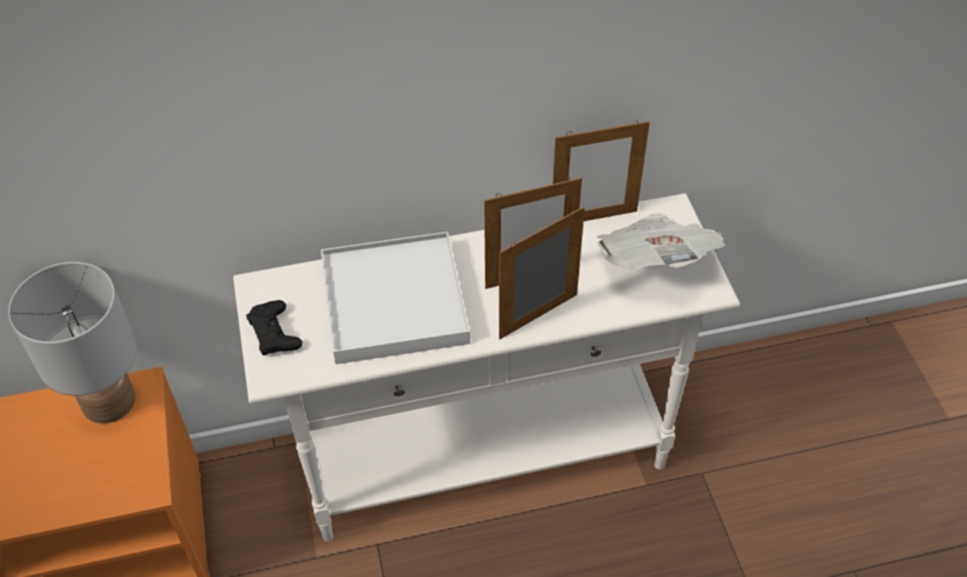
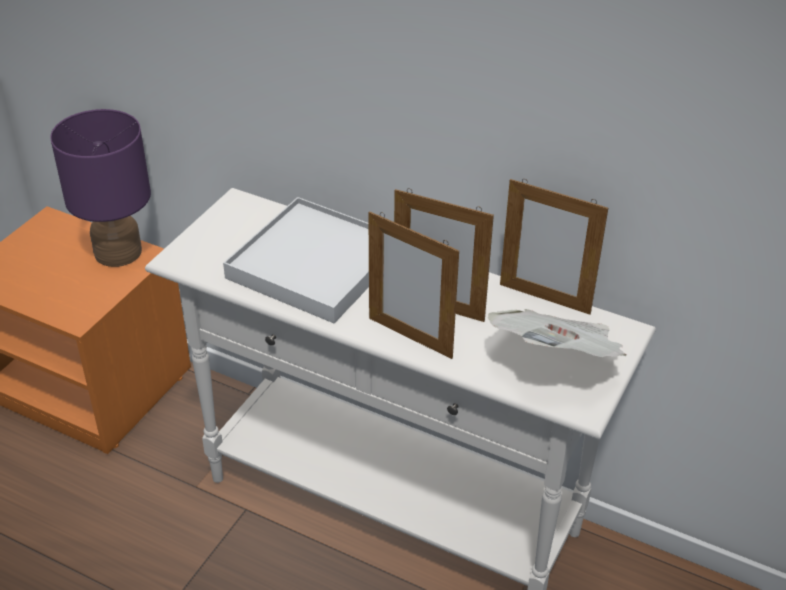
camera: 40 degrees right, 10 degrees down
grey table lamp [8,262,137,424] -> purple table lamp [50,109,151,267]
black game controller [246,300,302,355] -> none
picture frame [499,206,585,339] -> picture frame turned 150 degrees counterclockwise [368,211,459,359]

